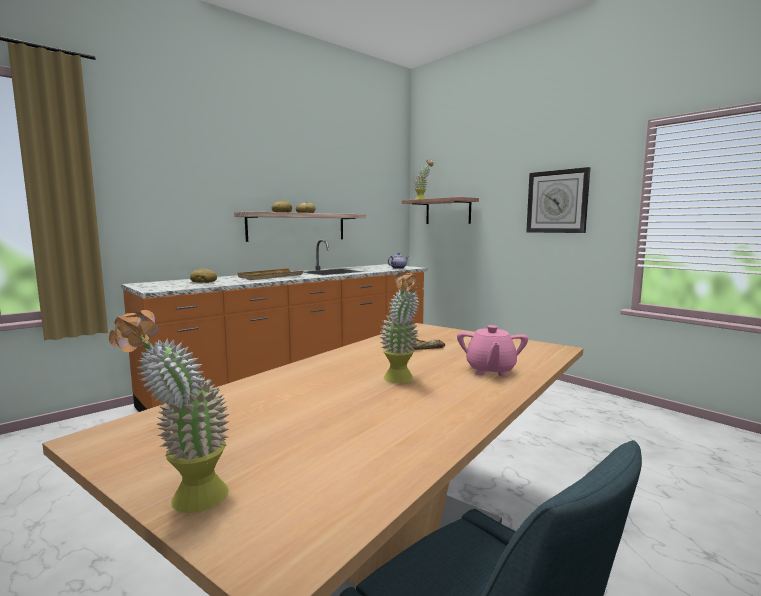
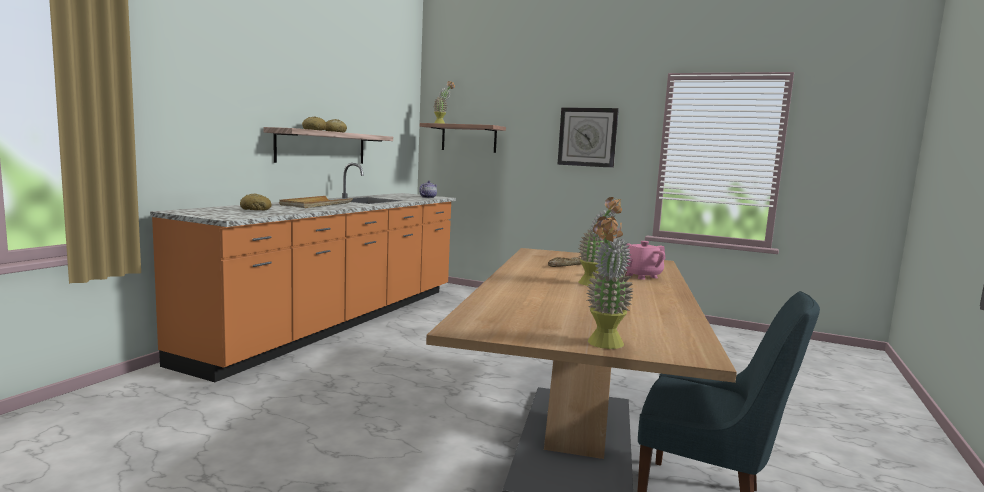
camera: 25 degrees left, 0 degrees up
pink teapot [457,325,528,376] -> pink teapot turned 75 degrees clockwise [625,241,666,280]

